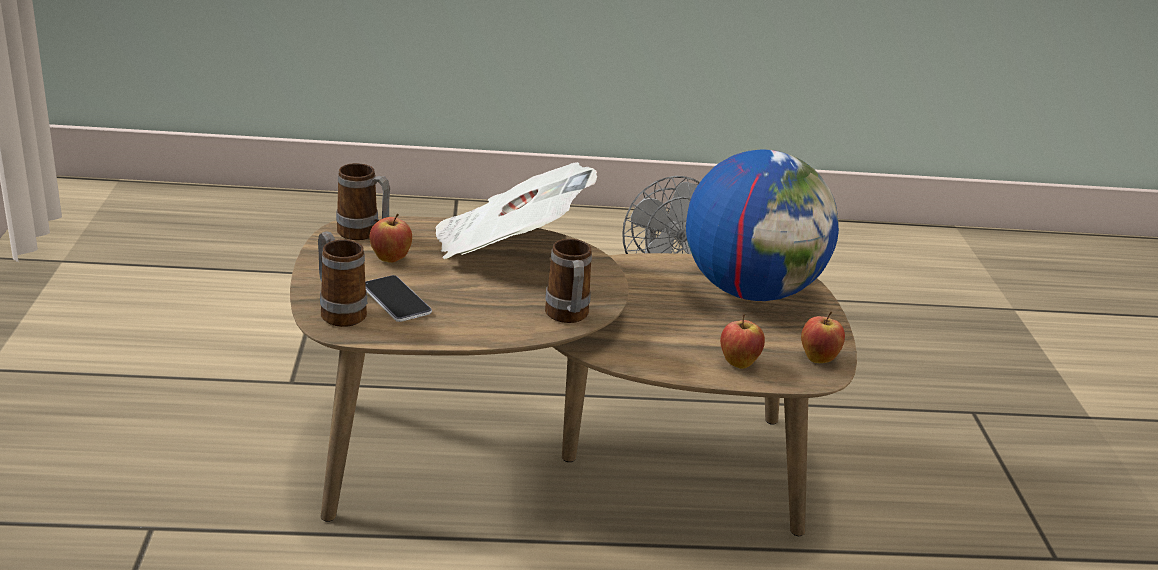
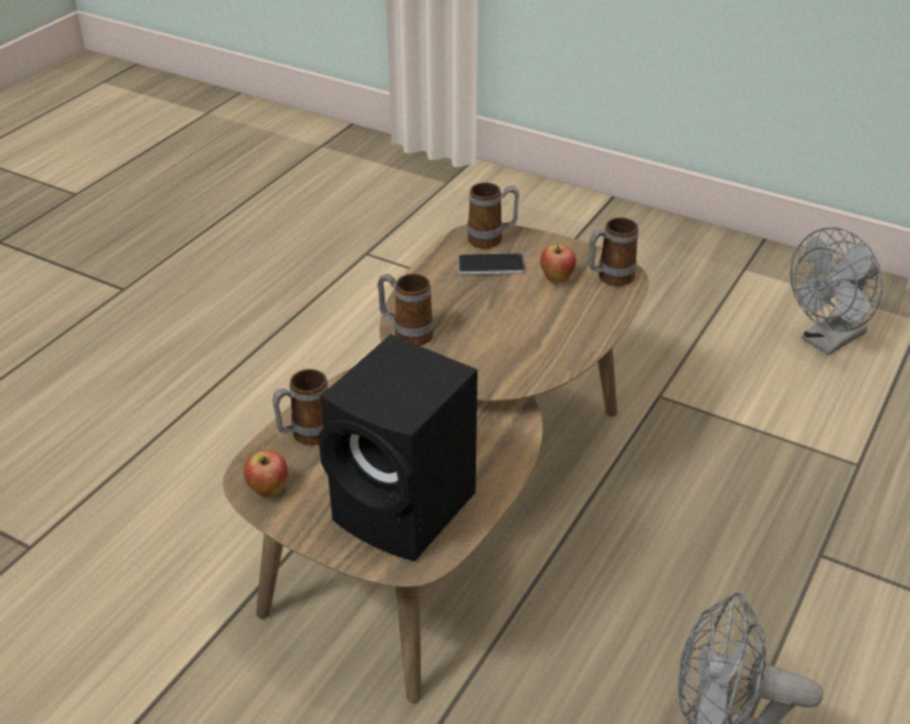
camera: 125 degrees right, 10 degrees up
newspaper [435,162,597,259] -> none
globe [686,150,839,301] -> black speaker [318,334,478,561]
apple [720,314,765,369] -> mug [272,369,328,446]
none -> grey fan [790,227,883,355]

